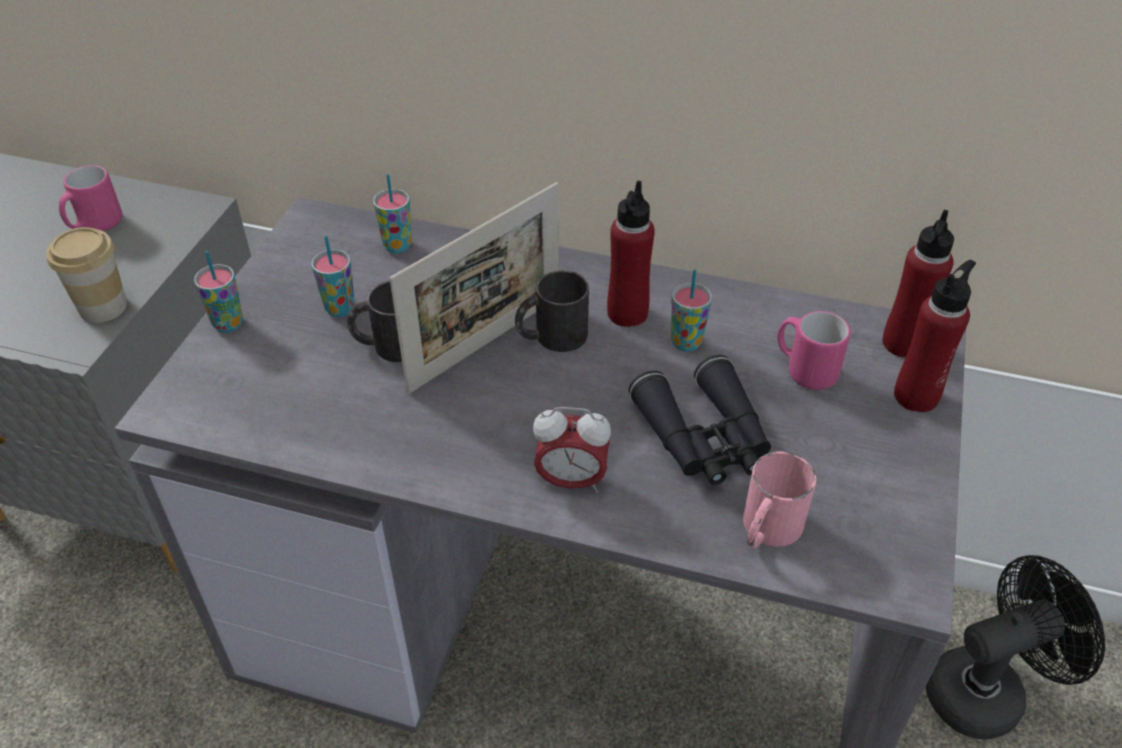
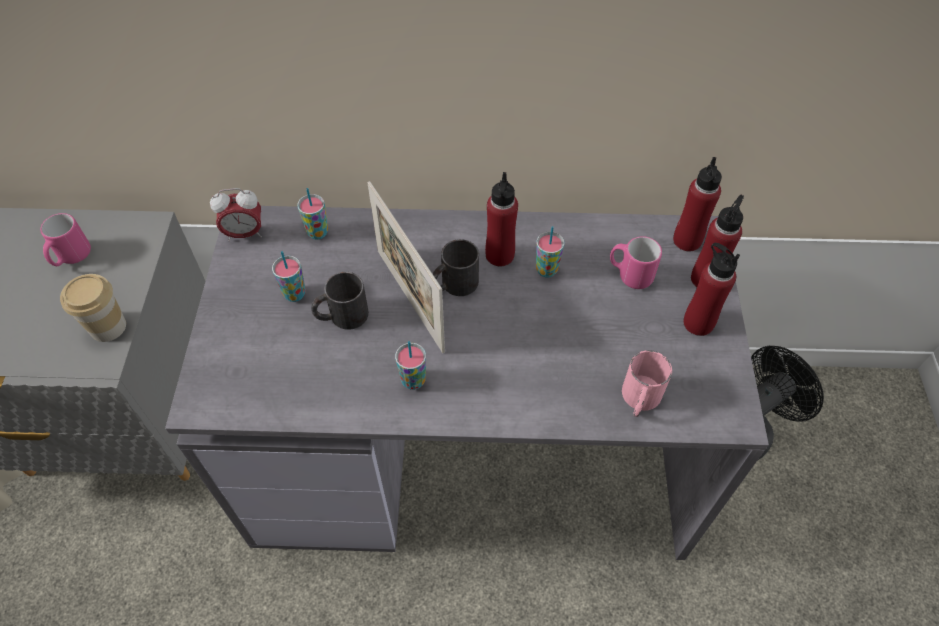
camera: 15 degrees left, 10 degrees up
cup [194,251,243,333] -> cup moved to [395,341,426,390]
picture frame [390,182,559,394] -> picture frame turned 120 degrees clockwise [368,181,445,353]
alarm clock [533,407,611,493] -> alarm clock moved to [210,188,262,242]
black binoculars [629,355,771,485] -> none
none -> red bottle [683,243,740,336]

